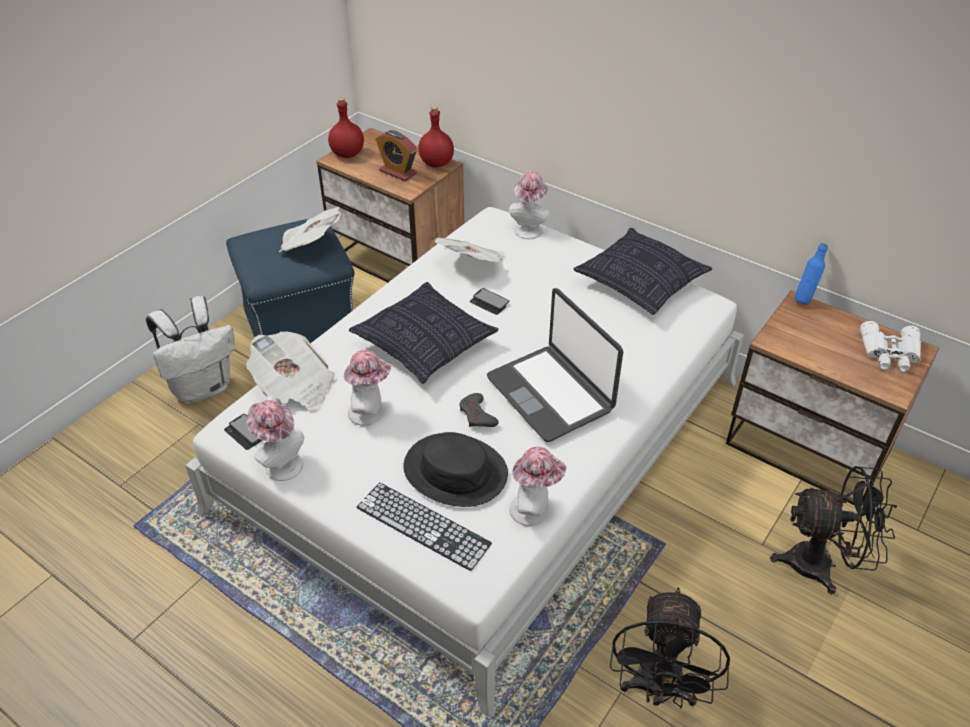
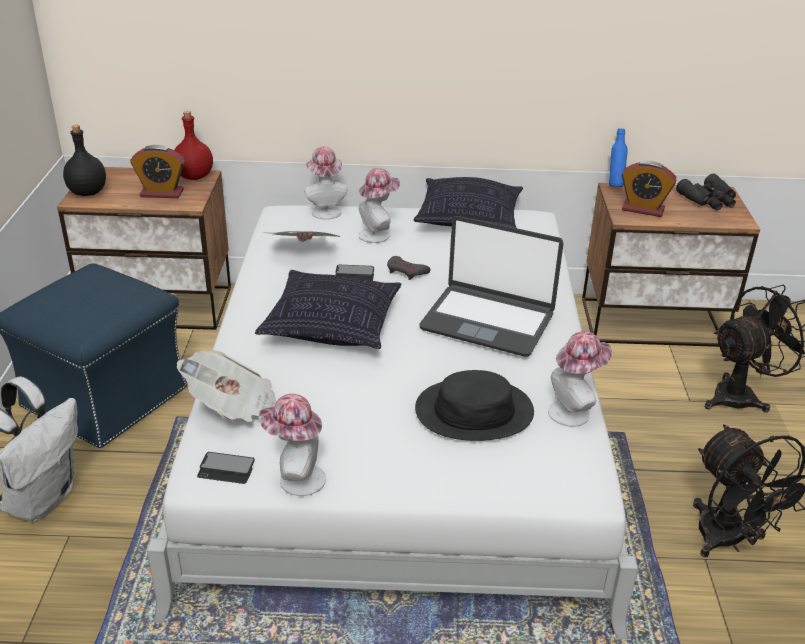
camera: 35 degrees left, 10 degrees down
newspaper [279,207,341,252] -> none
red bottle [328,97,364,158] -> black bottle [63,125,106,196]
hat [344,350,391,425] -> hat moved to [358,168,400,243]
keyboard [356,482,492,571] -> none
grey game controller [459,393,499,427] -> grey game controller moved to [387,256,430,280]
white binoculars [860,321,921,372] -> black binoculars [676,174,736,211]
none -> alarm clock [622,161,676,217]

